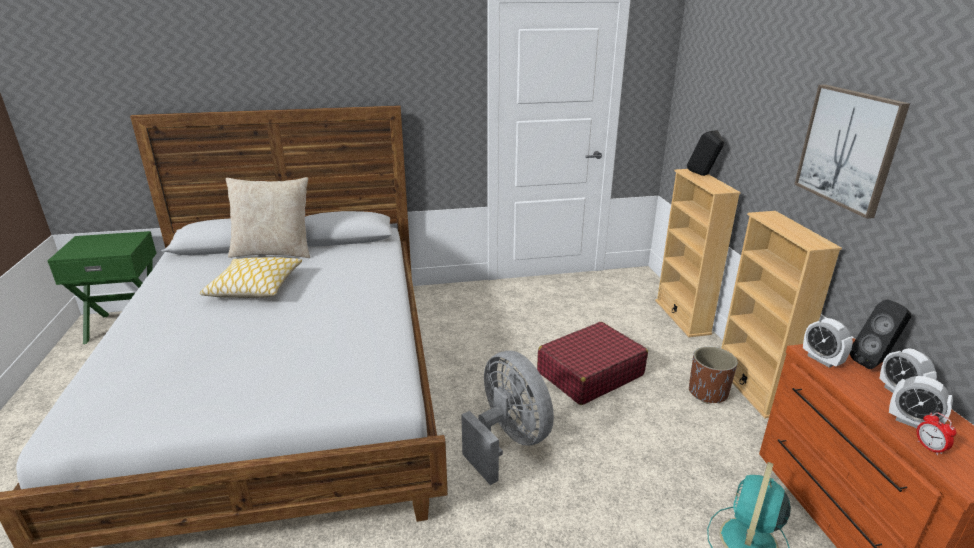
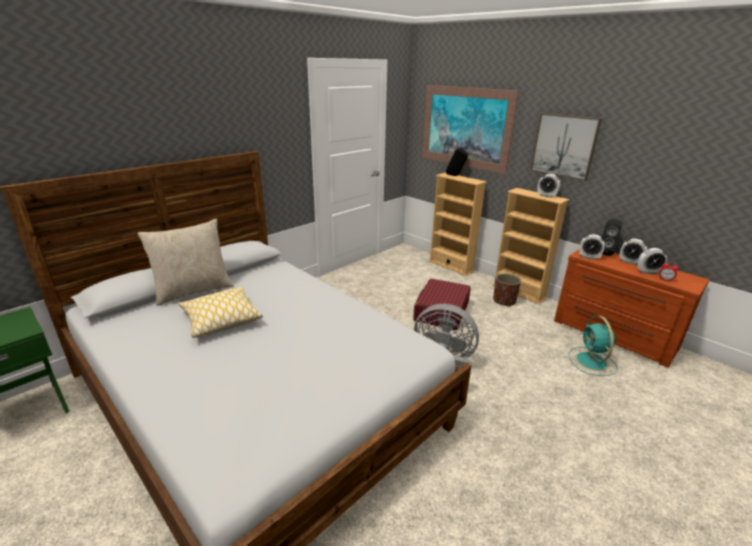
camera: 35 degrees left, 0 degrees up
none -> picture [422,85,519,174]
none -> alarm clock [537,174,560,198]

